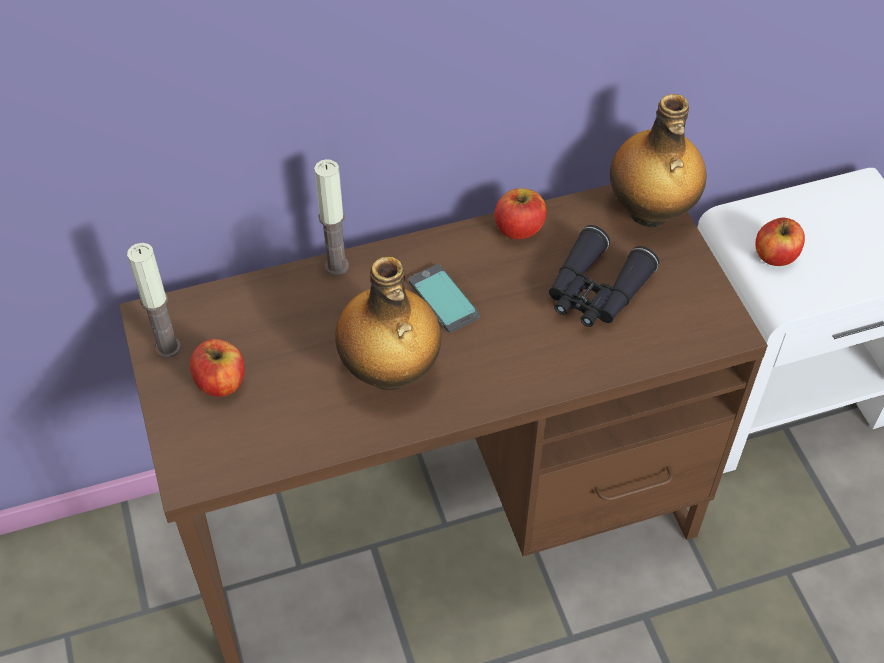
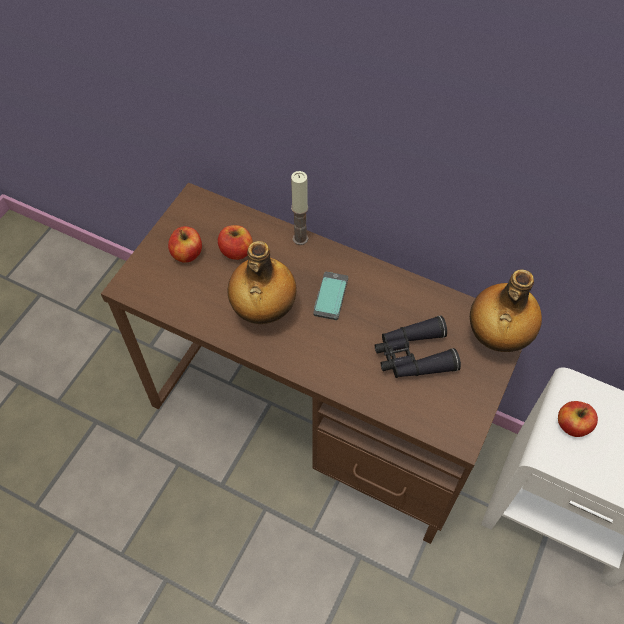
camera: 45 degrees right, 5 degrees up
candle [127,243,181,358] -> none
apple [495,188,547,240] -> apple moved to [218,225,253,260]

